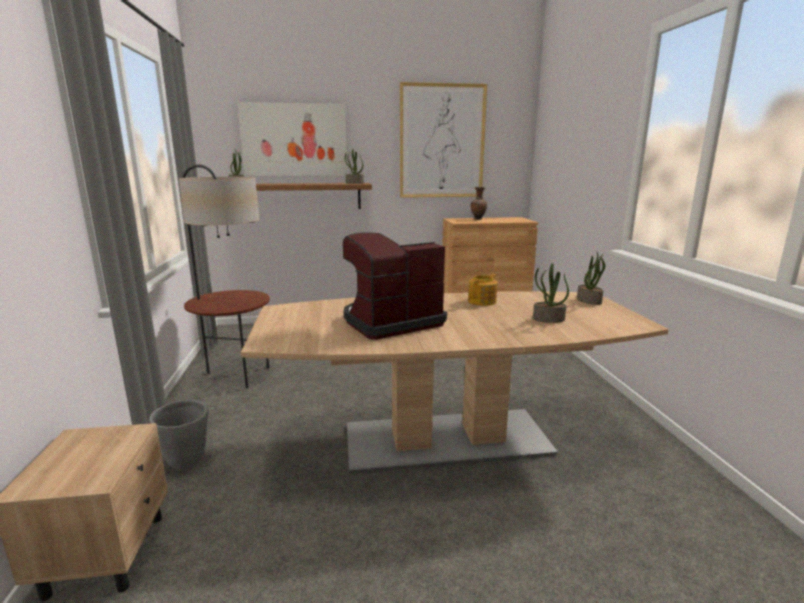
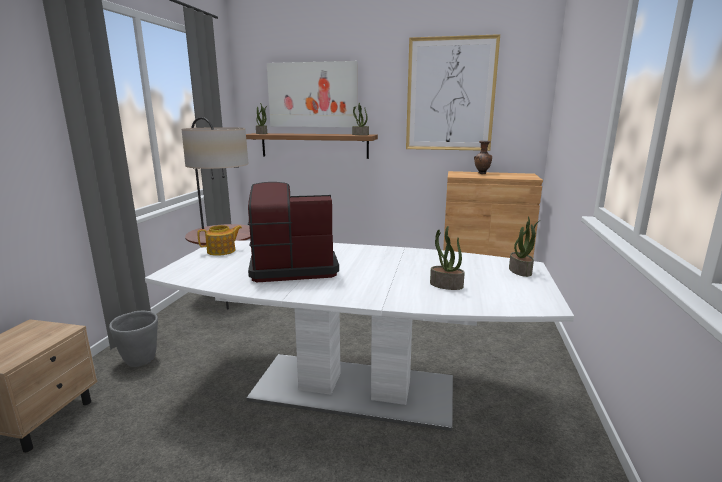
camera: 20 degrees right, 0 degrees up
brown dining table [241,291,669,474] -> white dining table [145,240,574,431]
teapot [468,274,497,306] -> teapot moved to [197,225,242,256]

